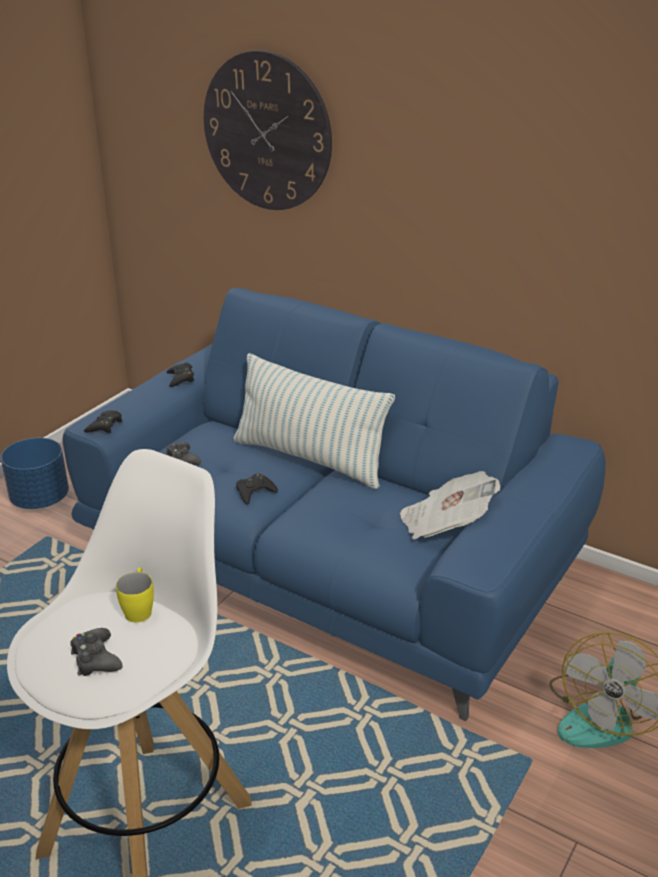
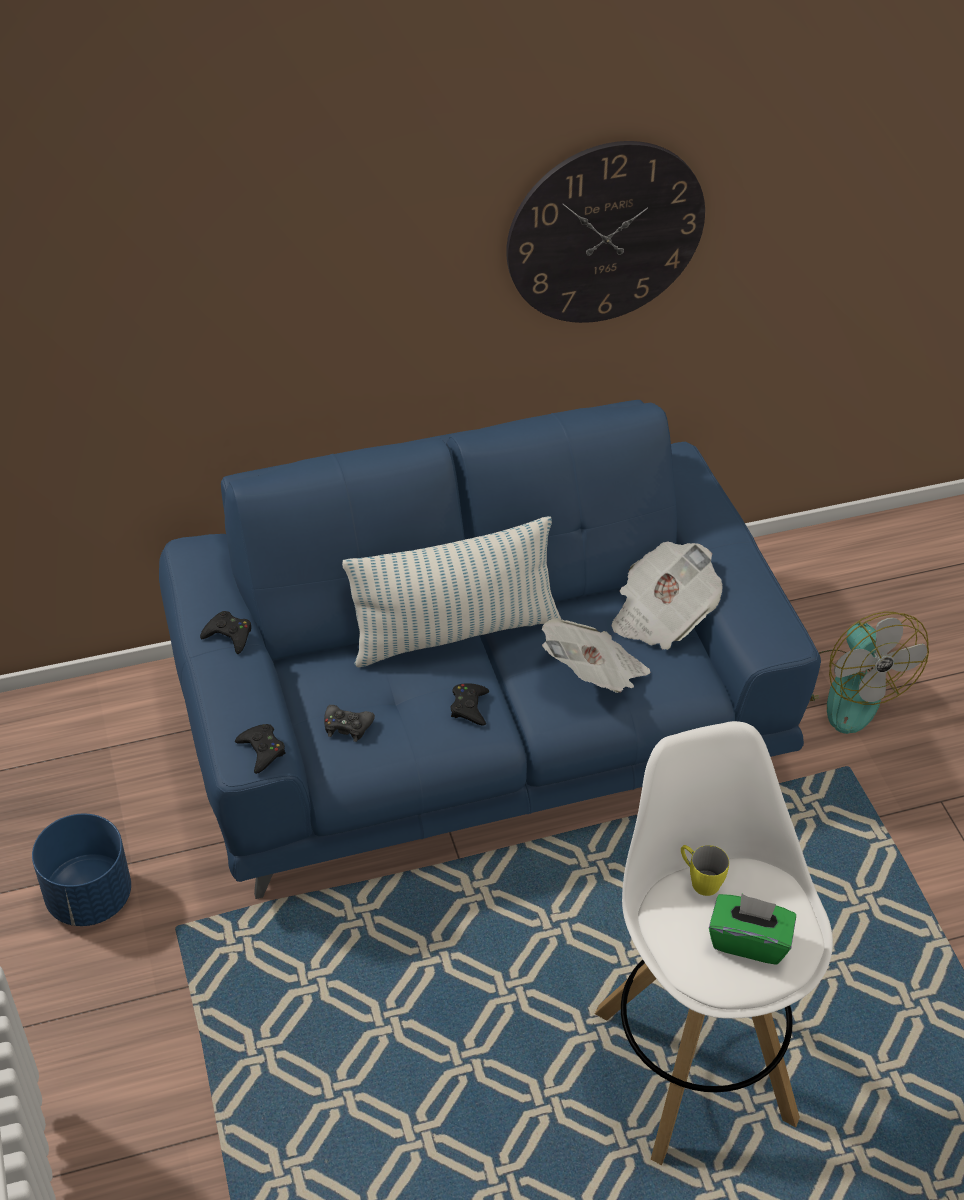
camera: 50 degrees left, 15 degrees up
black game controller [71,628,123,676] -> green tissue box [709,894,796,965]
wall clock [204,50,332,210] -> wall clock moved to [506,141,705,323]
none -> newspaper [542,618,650,693]

